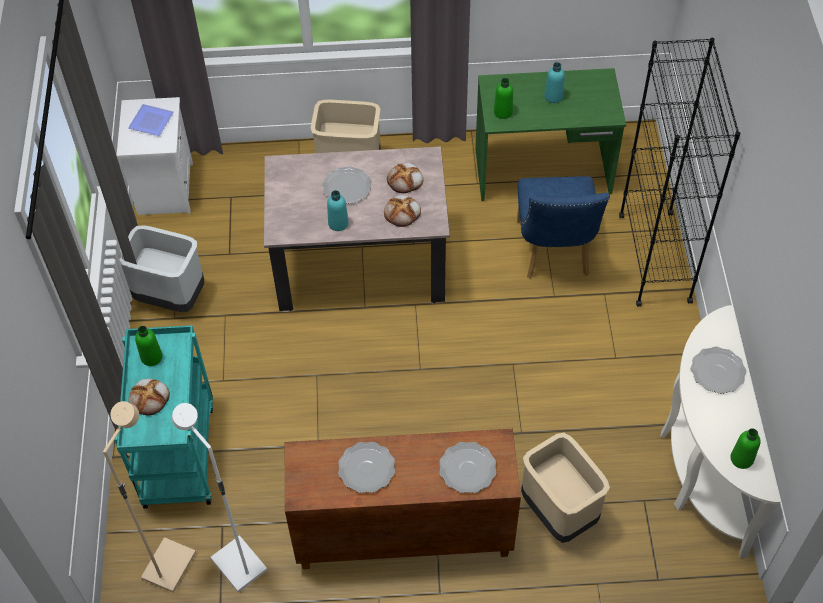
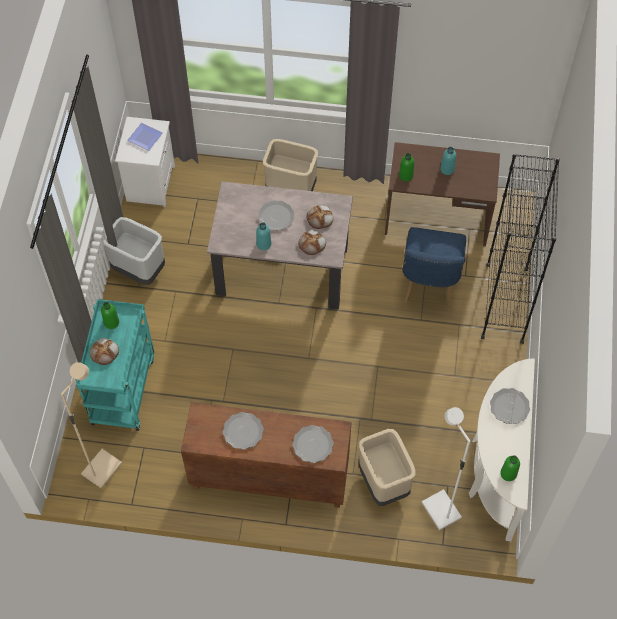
camera: 10 degrees right, 5 degrees up
white floor lamp [172,403,267,592] -> white floor lamp moved to [422,407,470,530]
green desk [475,68,626,201] -> brown desk [385,142,500,246]

